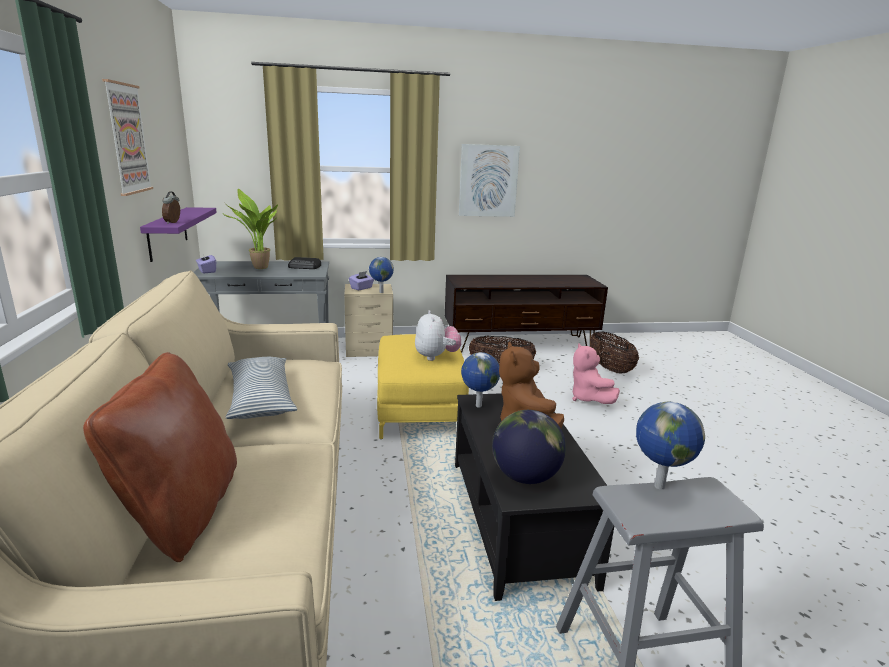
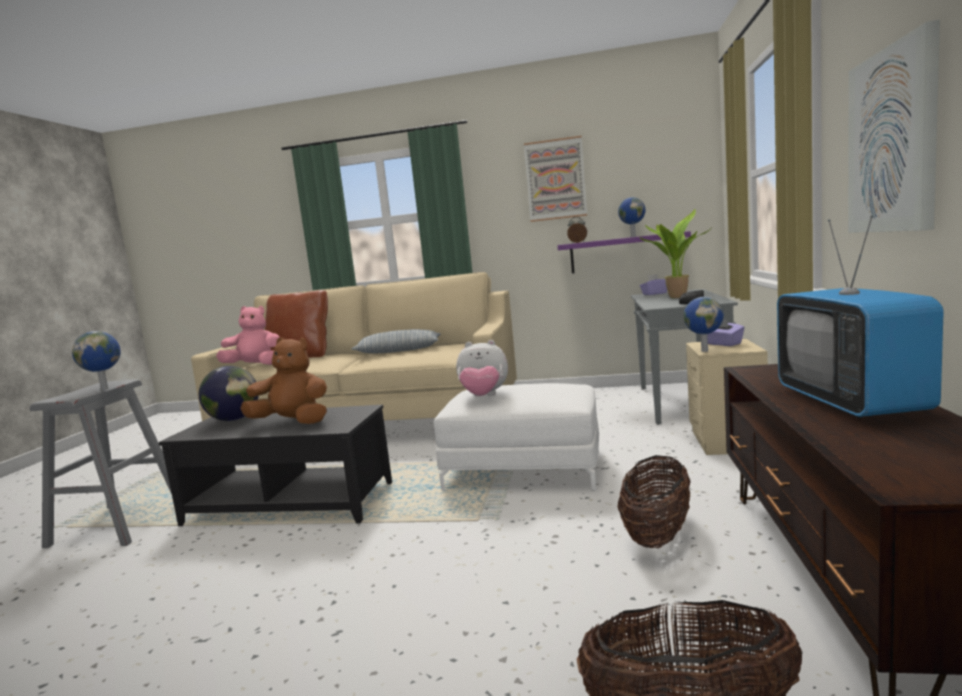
camera: 110 degrees right, 10 degrees down
yellow ottoman [377,334,469,439] -> white ottoman [434,383,599,491]
globe [461,352,500,408] -> globe moved to [618,197,645,237]
pink plush toy [572,343,620,404] -> pink plush toy moved to [216,306,280,365]
none -> television [777,215,944,418]

